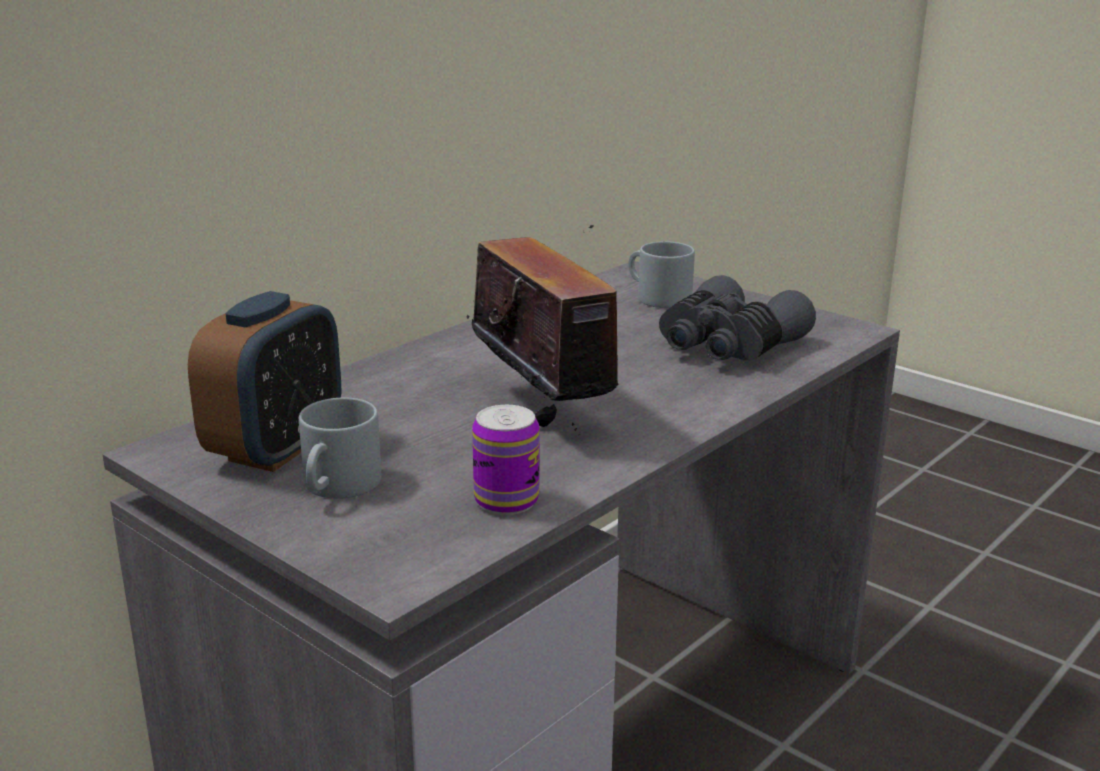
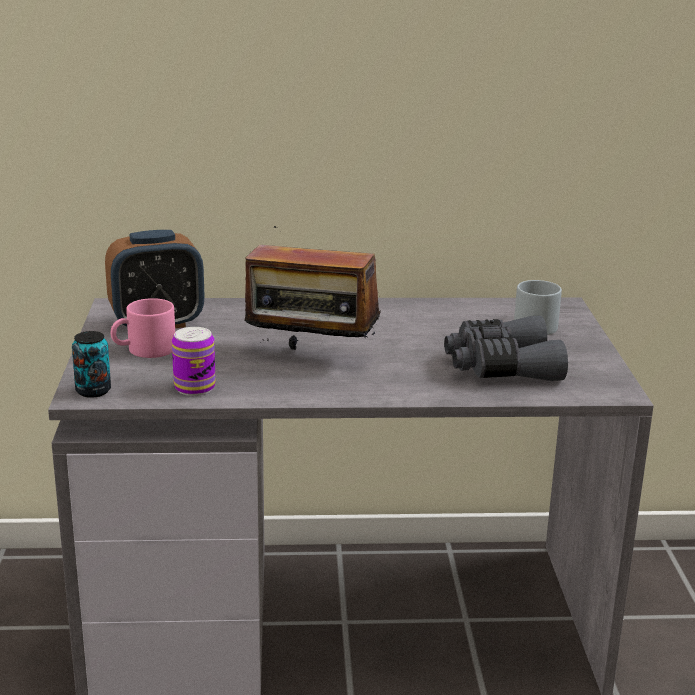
camera: 45 degrees right, 0 degrees up
grey mug [299,398,381,499] -> pink mug [111,298,175,358]
radio [466,225,619,431] -> radio turned 90 degrees clockwise [244,226,381,350]
none -> can [72,331,111,398]

